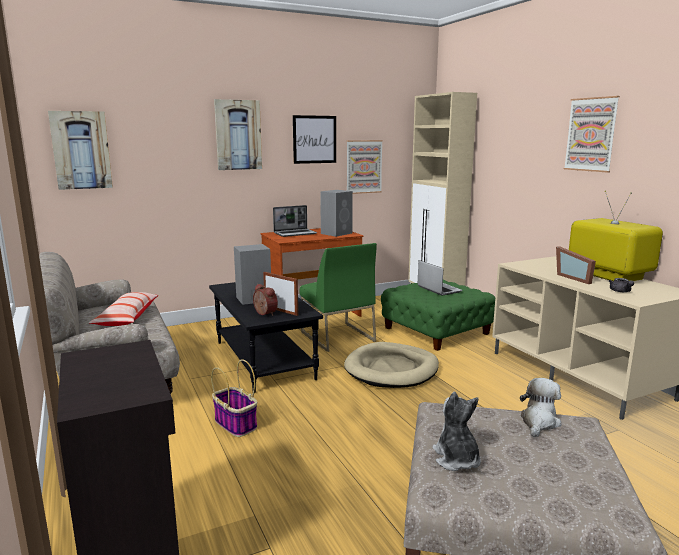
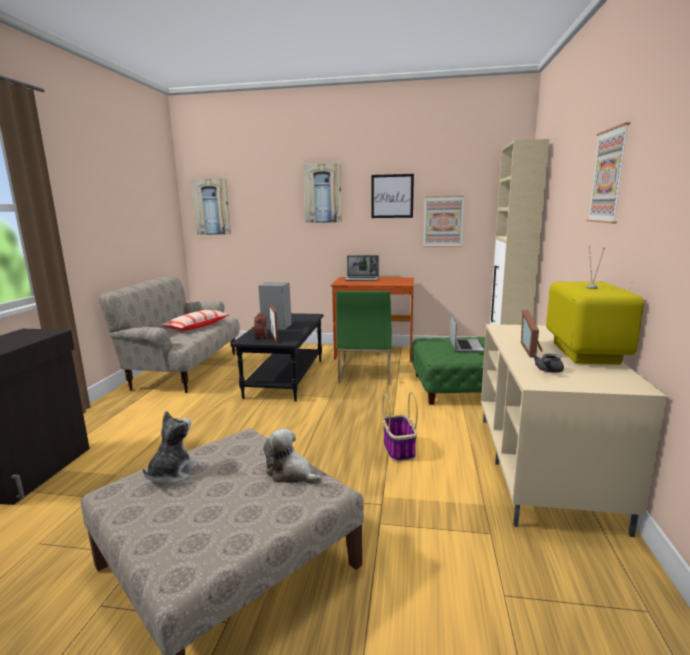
camera: 35 degrees right, 0 degrees up
basket [211,359,257,437] -> basket moved to [383,392,418,462]
grey speaker [320,190,353,237] -> none
beige dog bed [344,342,439,388] -> none
plush toy [520,378,562,437] -> plush toy turned 120 degrees counterclockwise [263,429,322,485]

